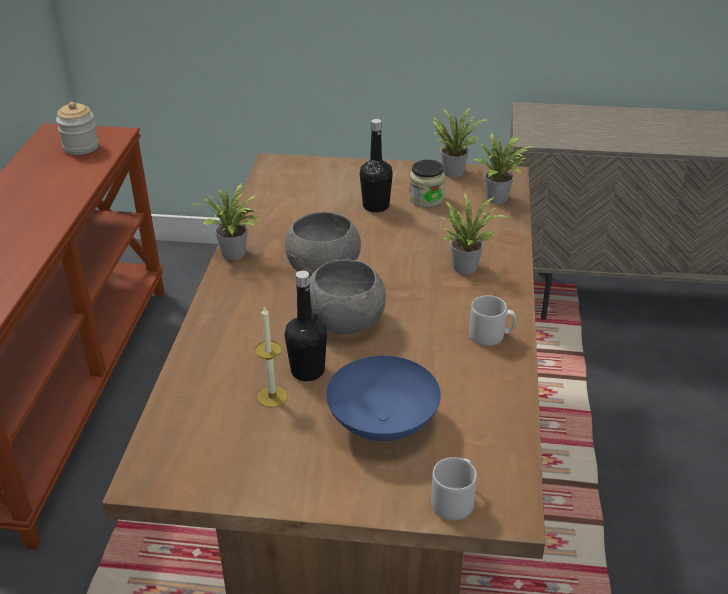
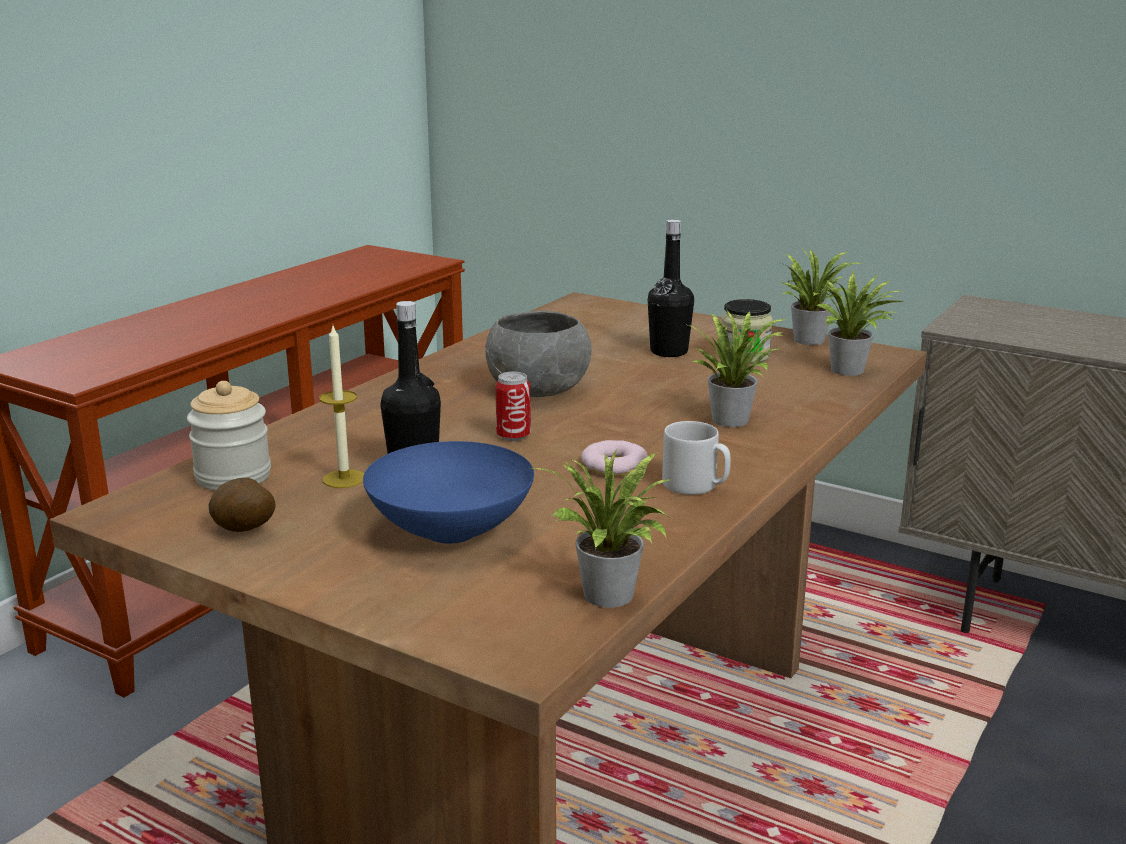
camera: 25 degrees right, 15 degrees down
jar [56,102,99,155] -> jar moved to [187,381,271,490]
potted plant [191,182,260,260] -> potted plant moved to [531,450,670,608]
grey bowl [309,260,386,334] -> can [495,372,531,441]
grey mug [431,457,477,520] -> none
none -> potato [208,478,275,532]
none -> donut [581,440,648,476]

